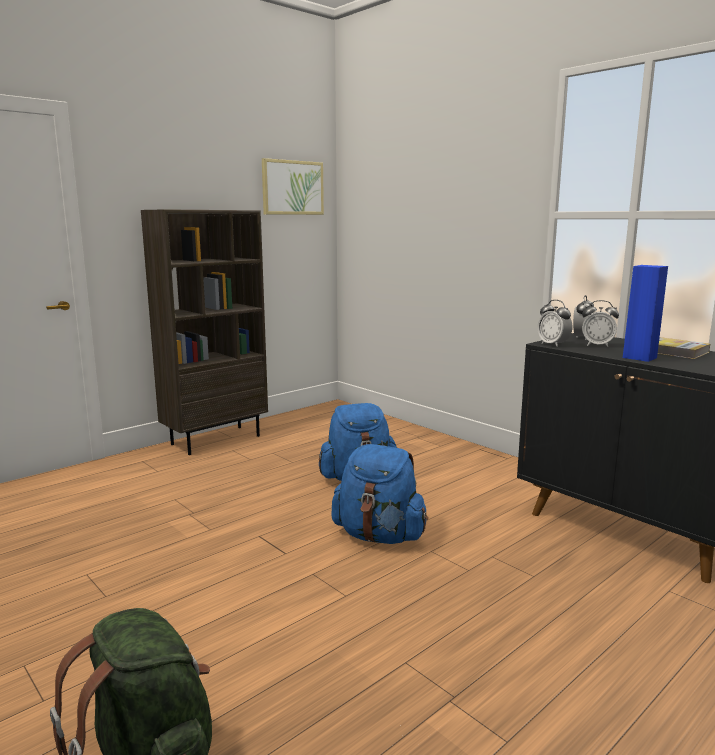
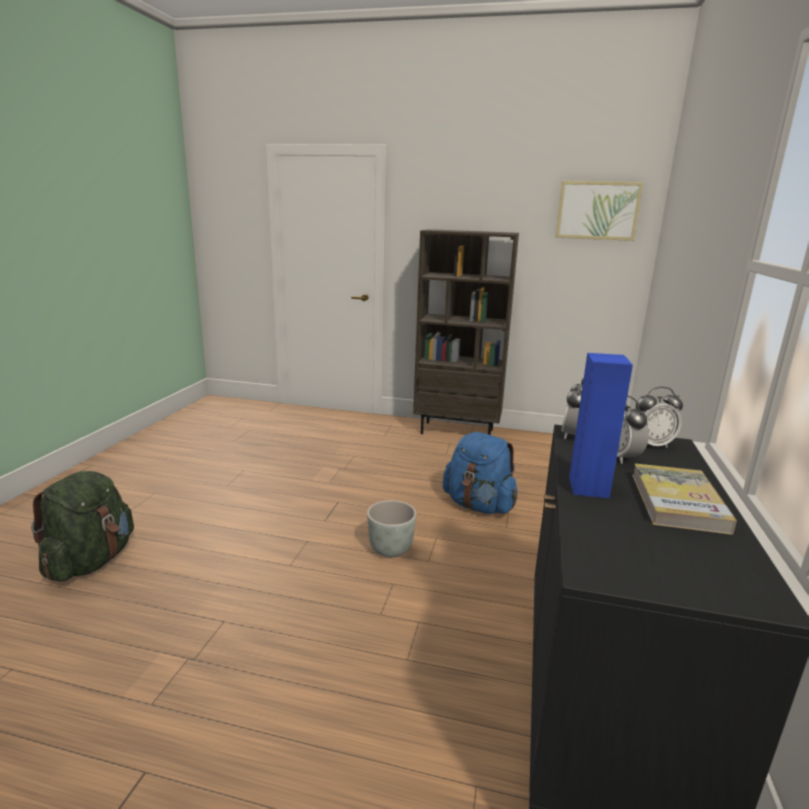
camera: 55 degrees right, 5 degrees up
blue backpack [331,444,428,544] -> grey planter [367,500,416,557]

